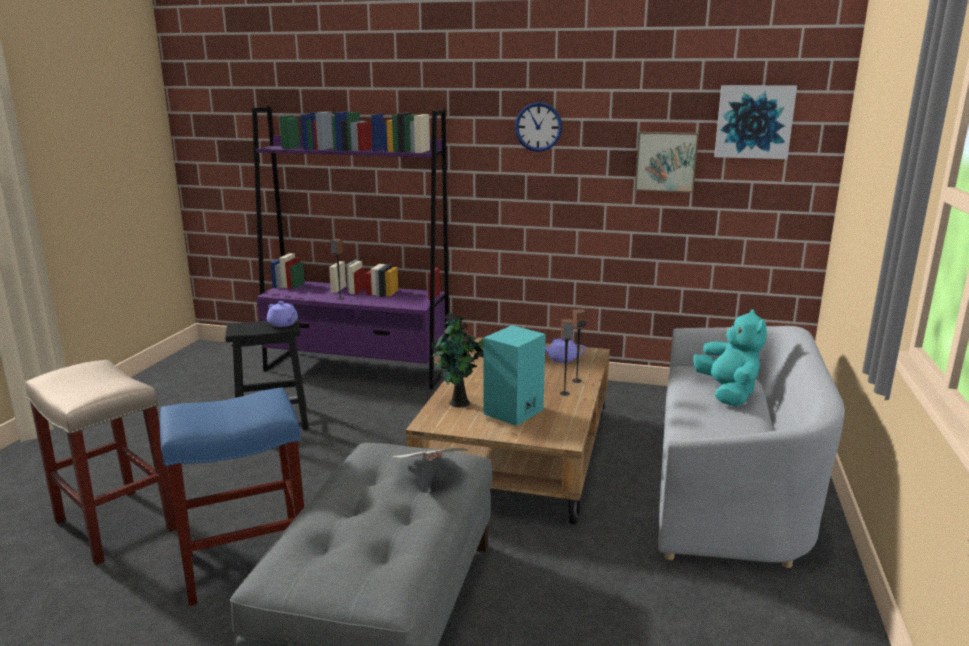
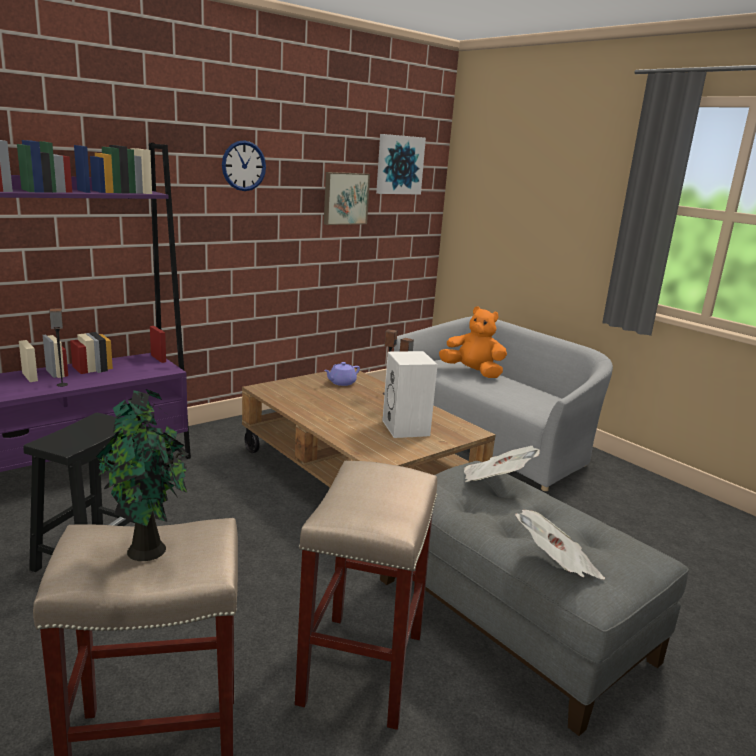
camera: 55 degrees left, 0 degrees up
blue stool [159,388,304,606] -> beige stool [295,461,437,730]
purple teapot [267,301,298,327] -> none
potted plant [431,312,484,407] -> potted plant moved to [96,389,189,561]
turquoise speaker [484,325,546,426] -> white speaker [382,351,438,438]
turquoise plush toy [693,309,767,407] -> orange plush toy [439,306,507,378]
none -> newspaper [515,510,605,579]

